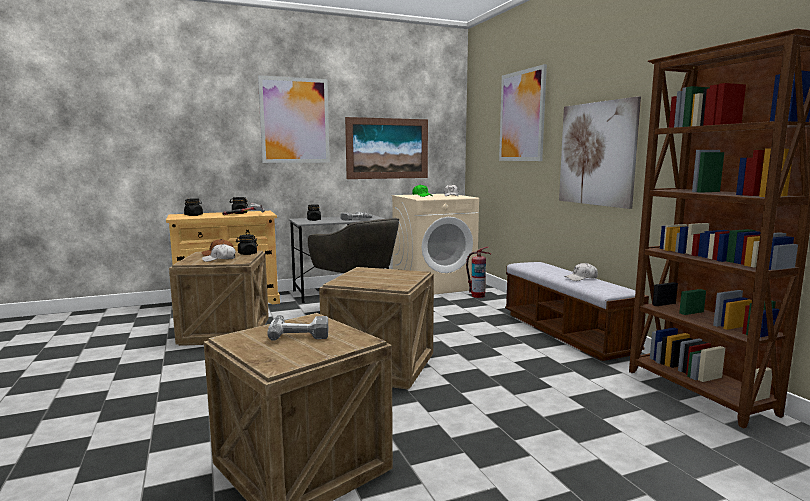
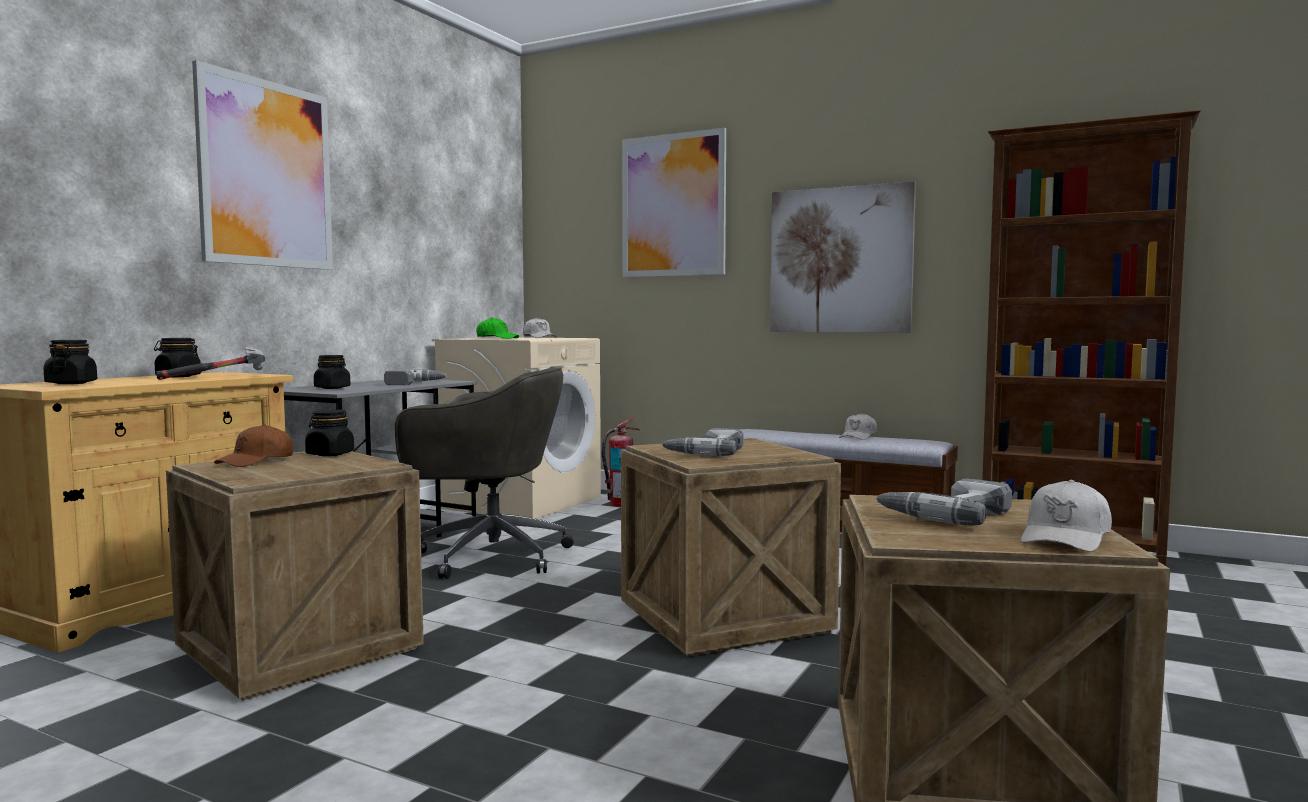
camera: 40 degrees left, 5 degrees down
white cap [202,244,236,262] -> white cap moved to [1021,480,1112,552]
picture [345,117,428,179] -> none
none -> power drill [662,428,744,456]

